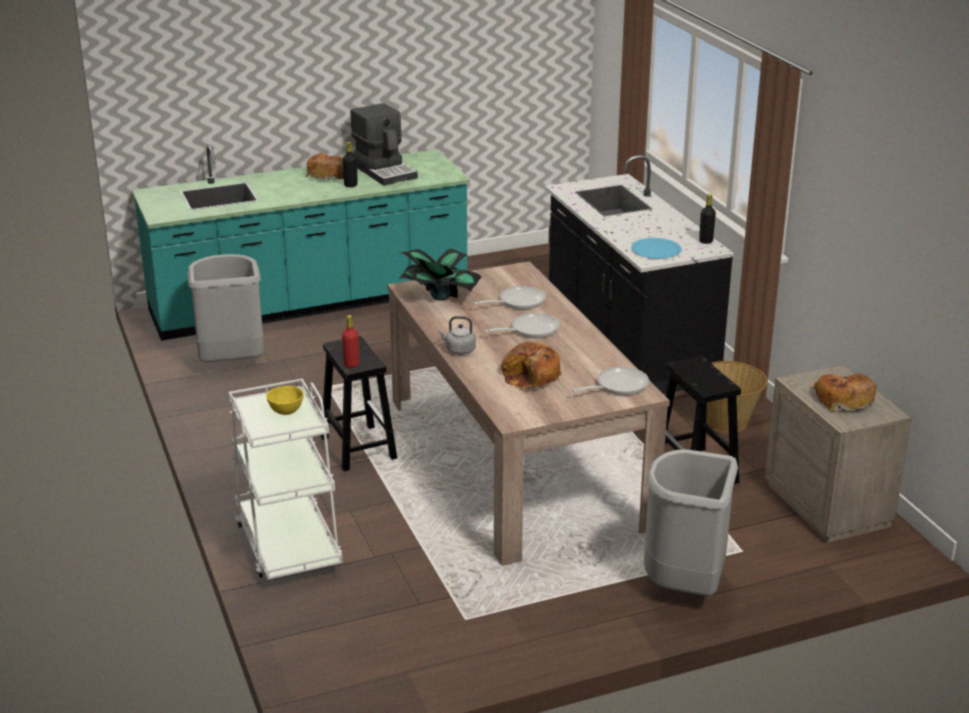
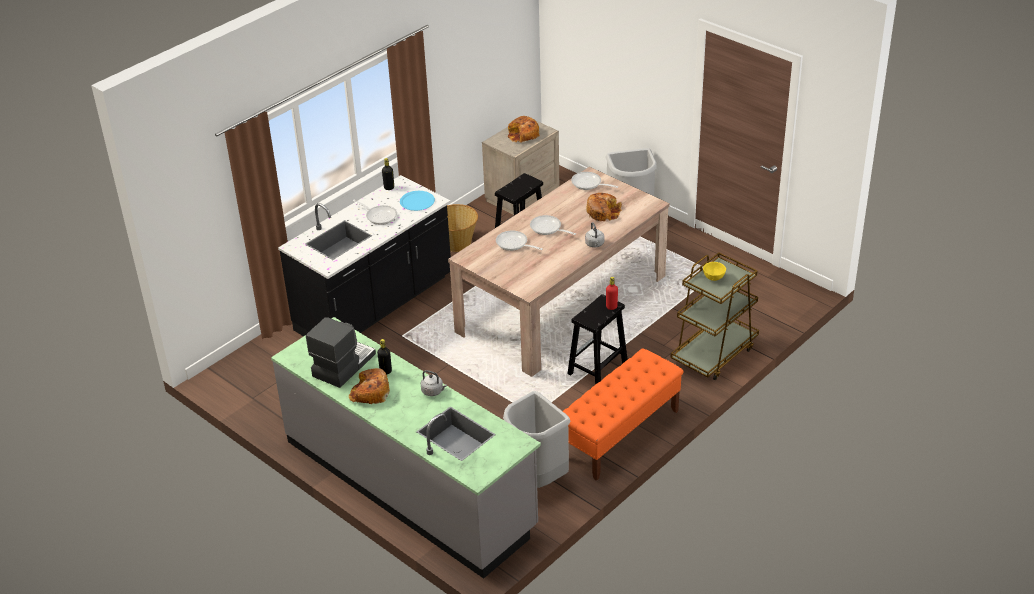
camera: 115 degrees left, 10 degrees up
turquoise counter [132,145,470,341] -> grey counter [271,317,541,579]
white cart [229,378,343,580] -> brown cart [670,253,759,380]
potted plant [399,248,482,301] -> none
none -> frying pan [353,199,397,225]
none -> grey kettle [421,370,447,396]
none -> orange bench [563,348,683,481]

